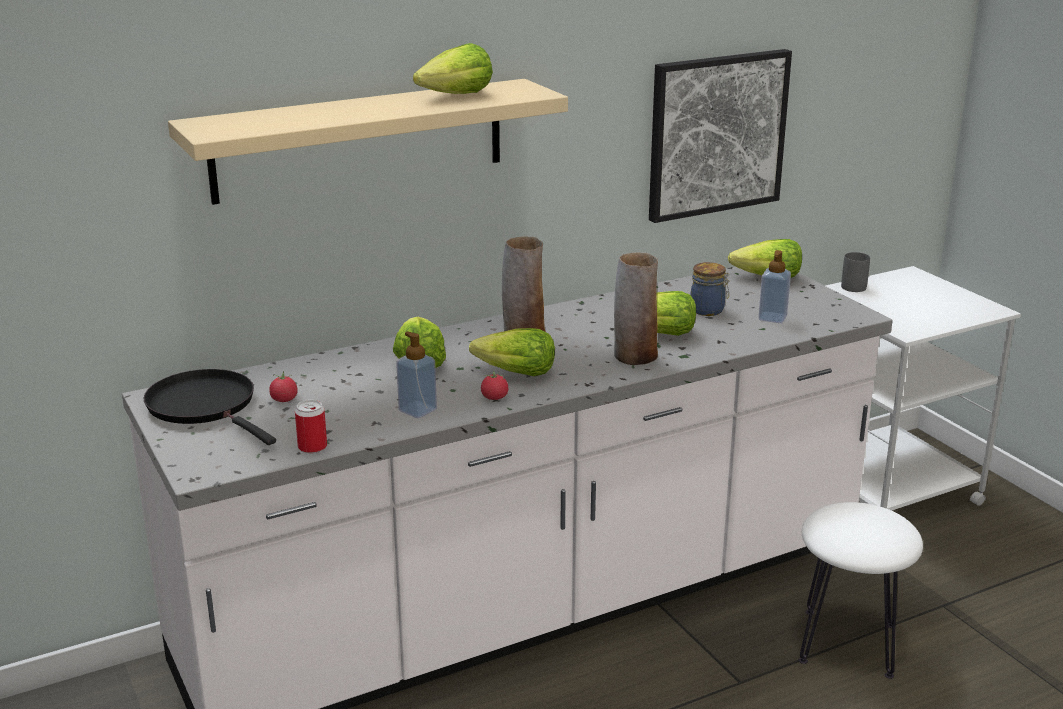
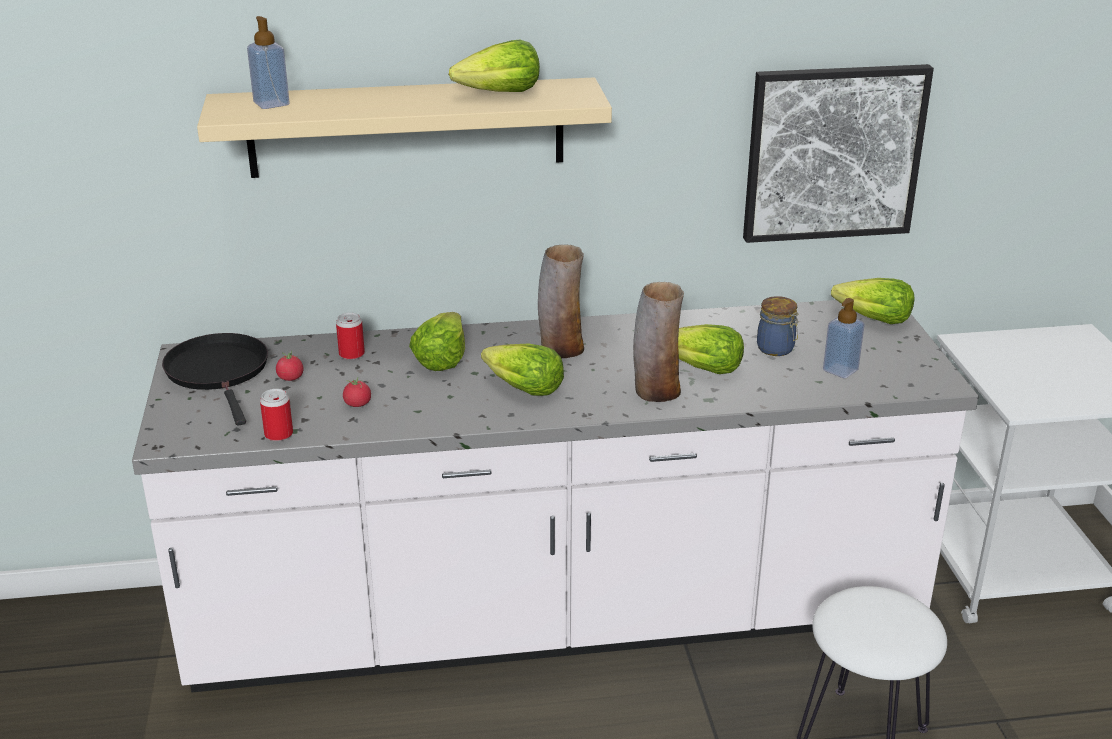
camera: 20 degrees right, 5 degrees up
soap dispenser [396,331,437,418] -> soap dispenser moved to [247,16,290,109]
tomato [481,371,508,400] -> tomato moved to [343,377,371,407]
grey mug [841,252,870,292] -> none
none -> can [336,312,365,360]

